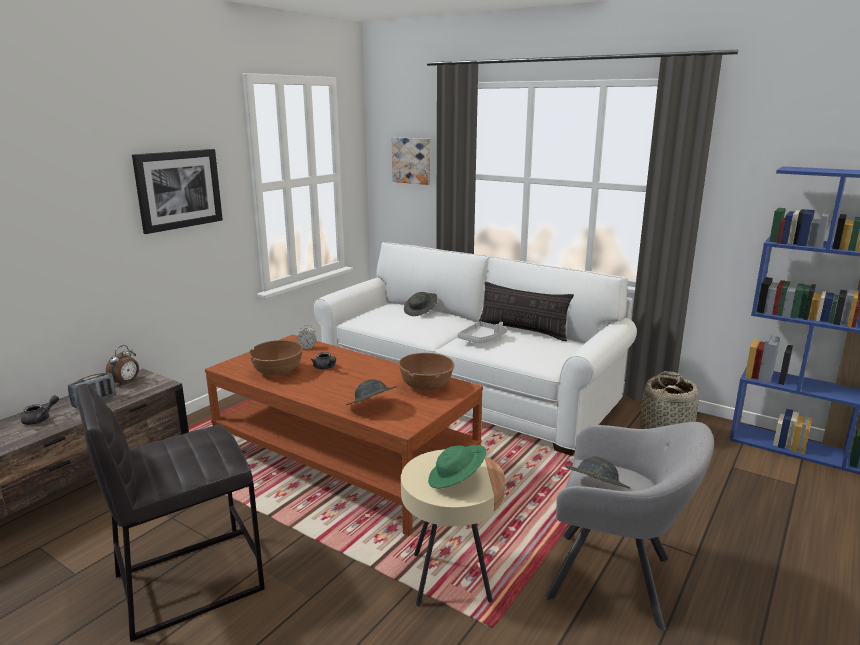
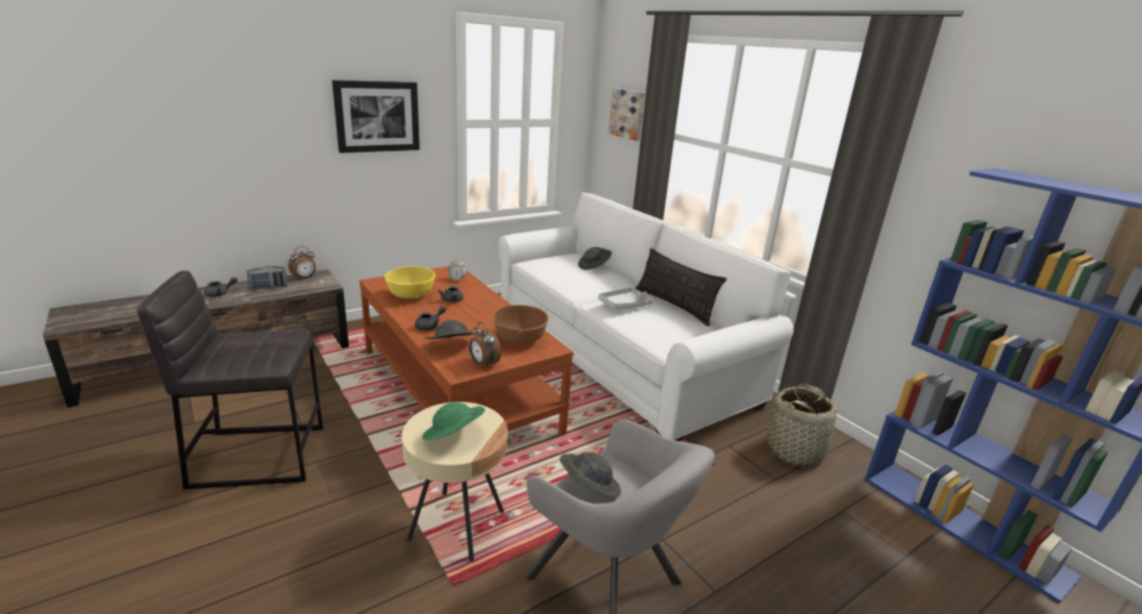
camera: 20 degrees right, 5 degrees up
brown bowl [249,340,303,375] -> yellow bowl [384,266,435,299]
none -> grey teapot [415,306,446,331]
none -> alarm clock [469,322,501,368]

